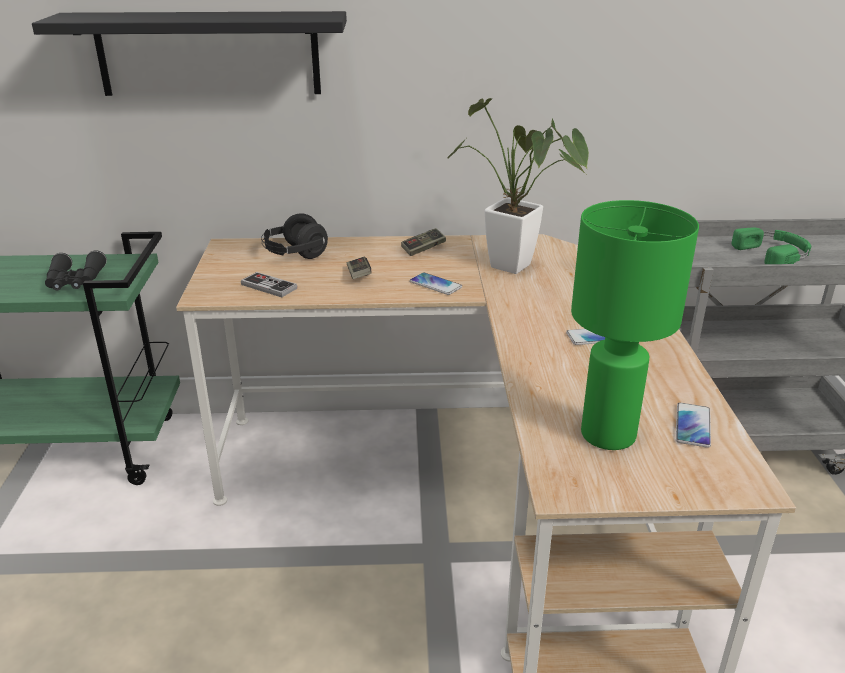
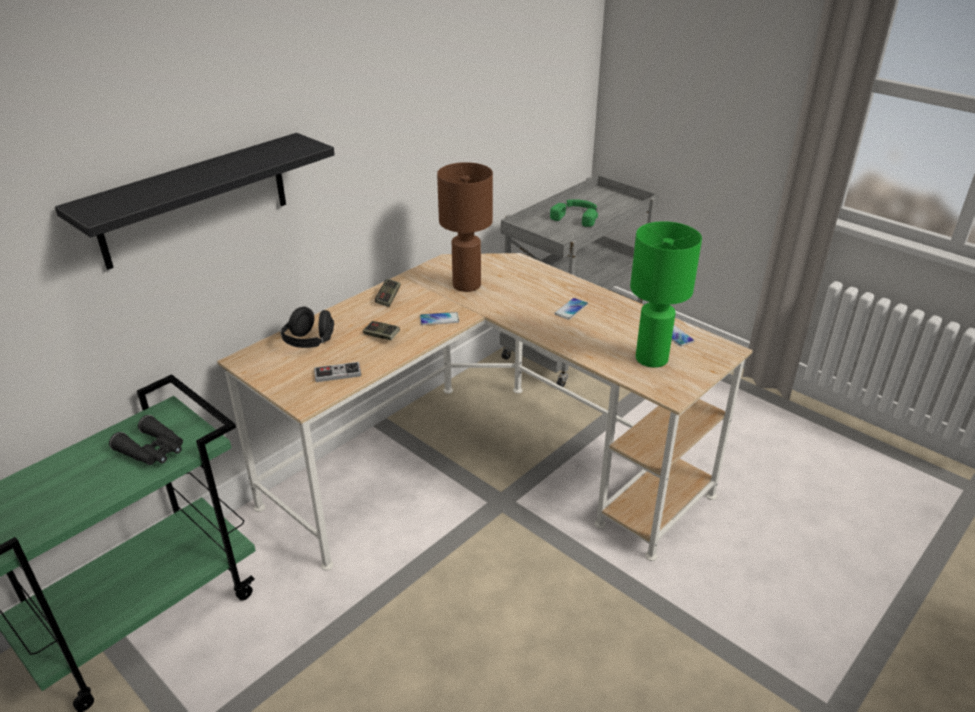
camera: 45 degrees left, 5 degrees up
potted plant [447,98,589,274] -> brown table lamp [437,162,493,292]

